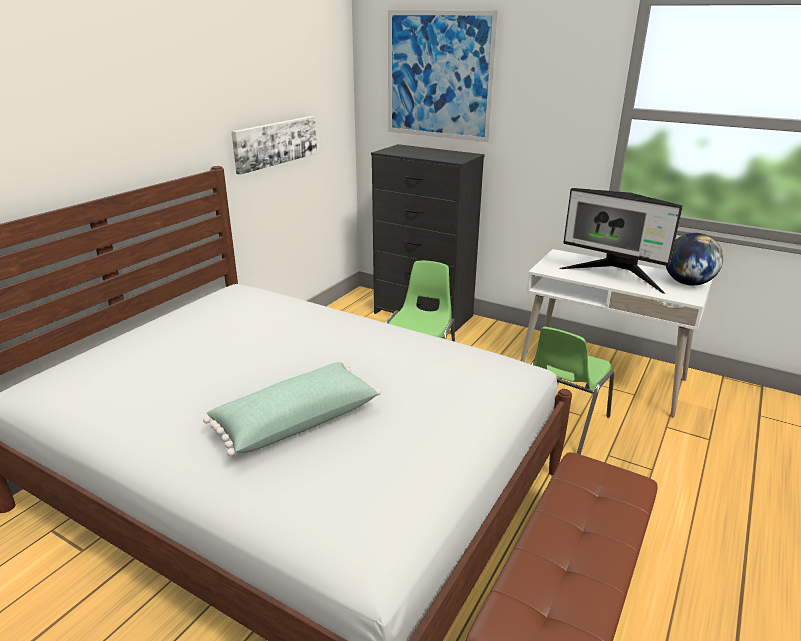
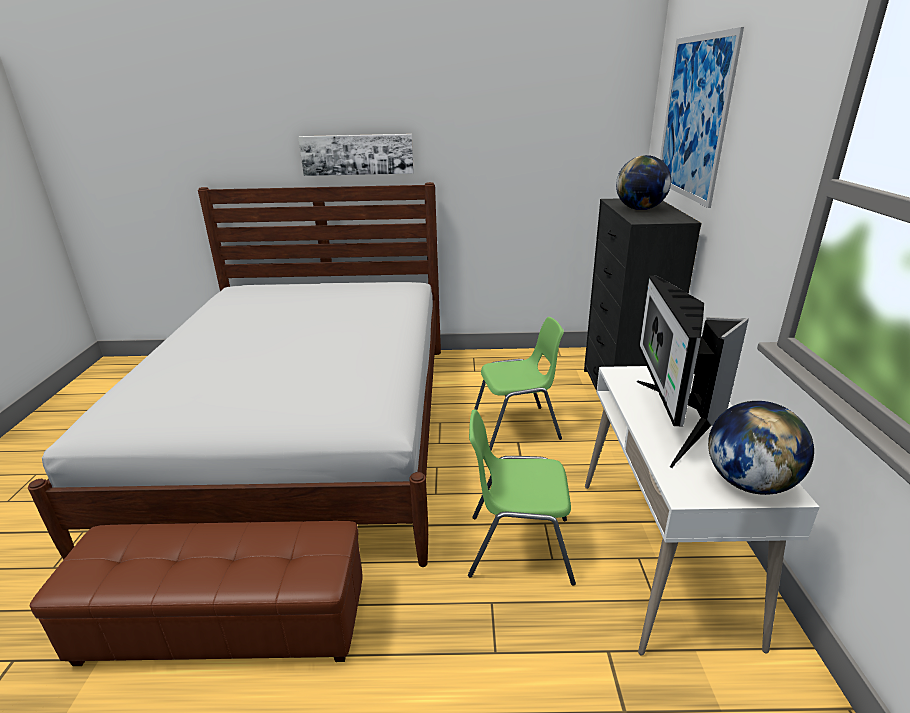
camera: 60 degrees right, 0 degrees up
green pillow [203,362,381,456] -> none
picture [231,116,317,175] -> picture moved to [298,134,414,176]
none -> globe [616,155,671,210]

